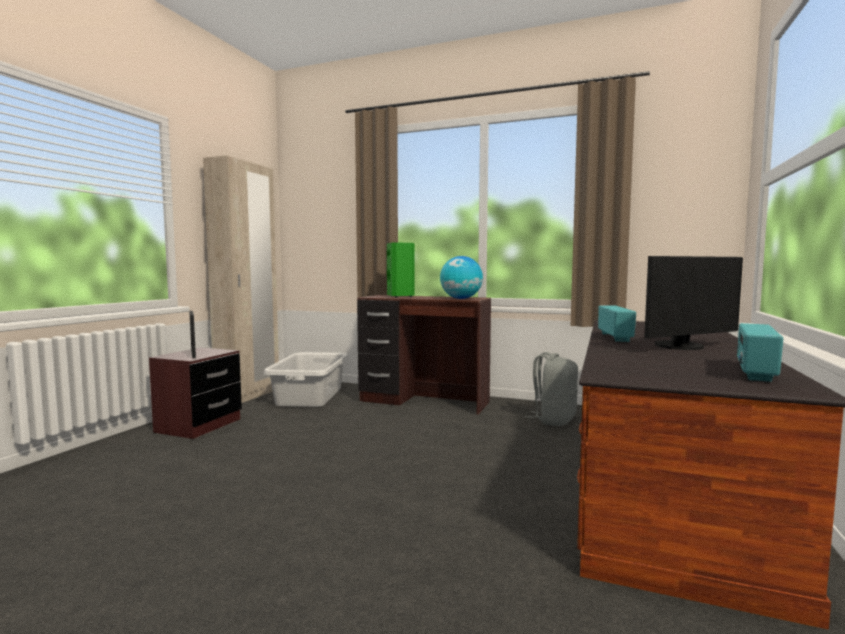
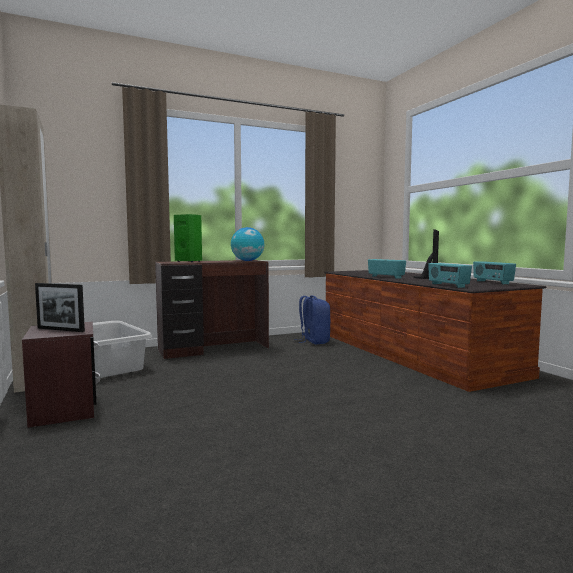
camera: 45 degrees left, 0 degrees up
grey backpack [525,352,578,426] -> blue backpack [294,296,331,344]
none -> radio [428,263,472,288]

